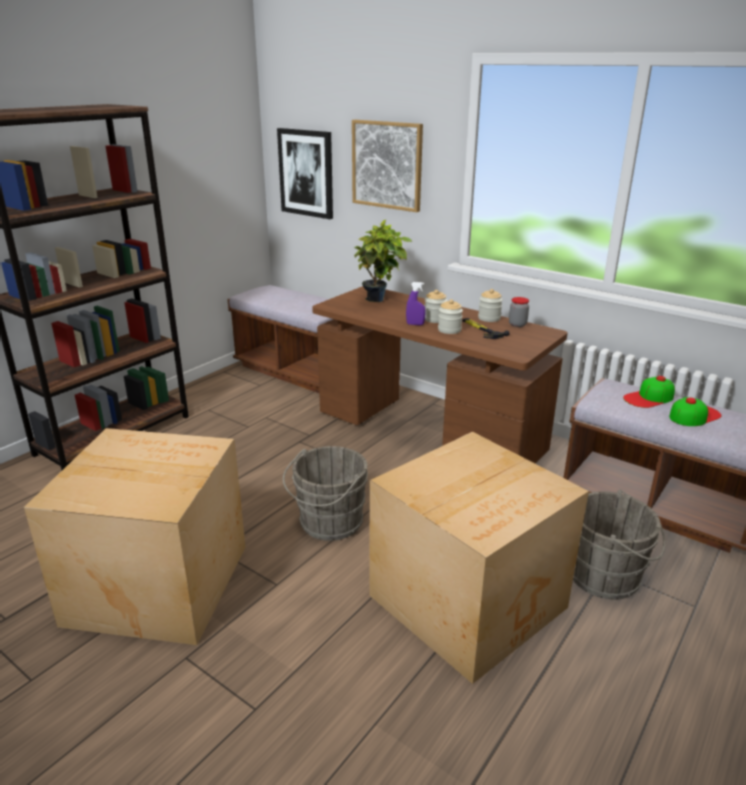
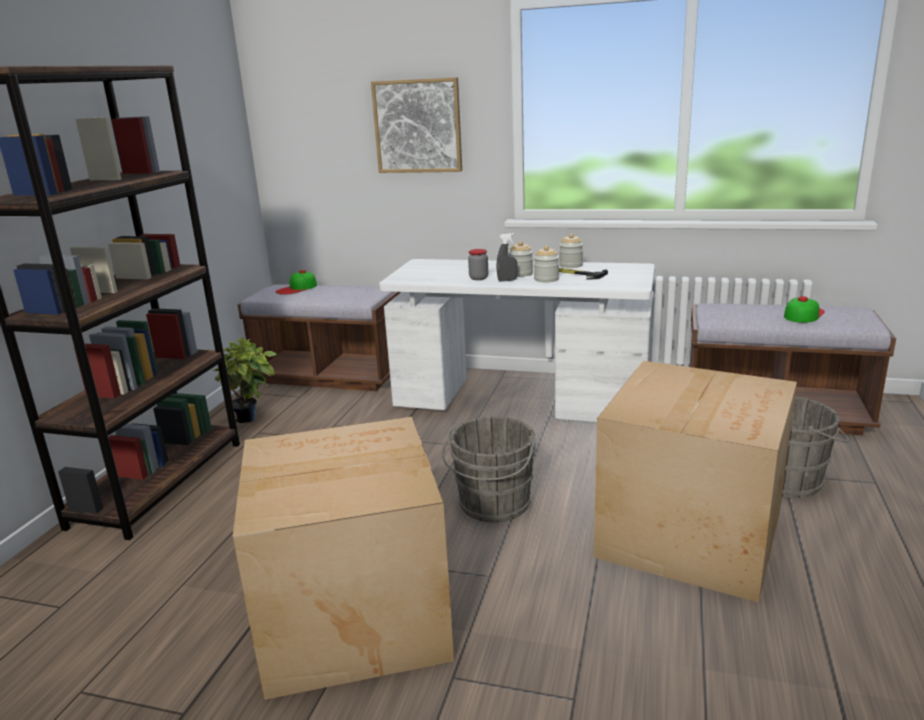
camera: 20 degrees left, 5 degrees down
picture [277,128,333,219] -> none
brown desk [312,286,568,464] -> white desk [379,259,655,422]
potted plant [354,220,412,302] -> potted plant moved to [213,337,277,423]
purple spray bottle [406,282,426,325] -> grey spray bottle [496,233,517,282]
jar [509,297,529,327] -> jar moved to [468,249,488,280]
cap [623,376,675,408] -> cap moved to [276,270,317,295]

